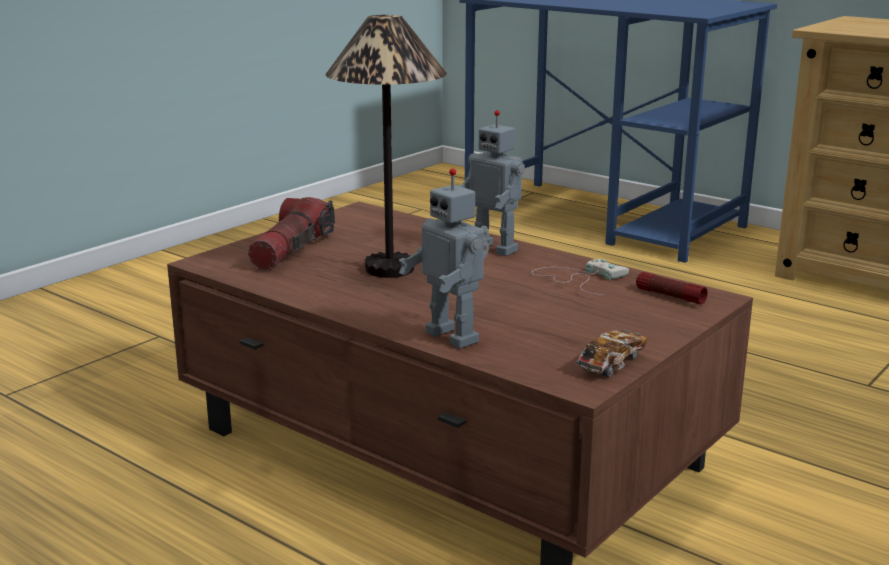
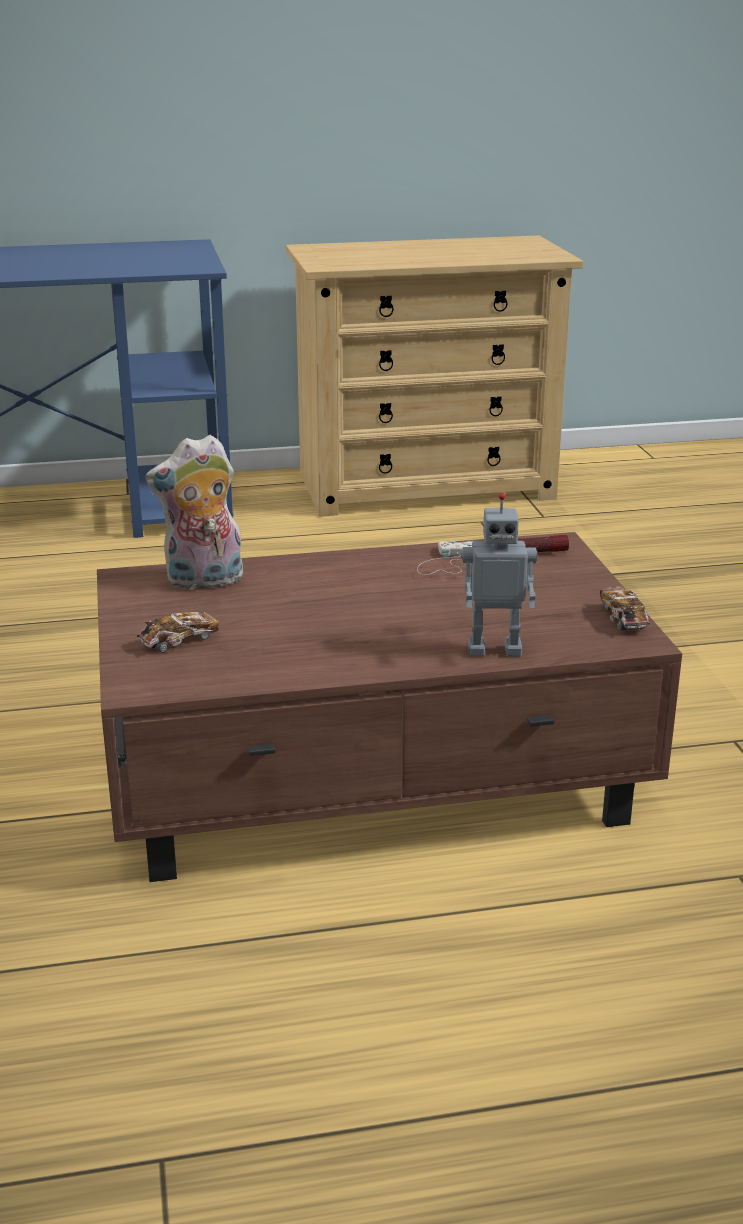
camera: 50 degrees left, 5 degrees up
flashlight [248,197,335,270] -> toy car [137,612,220,653]
table lamp [325,15,447,278] -> none
toy robot [460,110,525,256] -> none
none -> plush toy [145,435,243,590]

